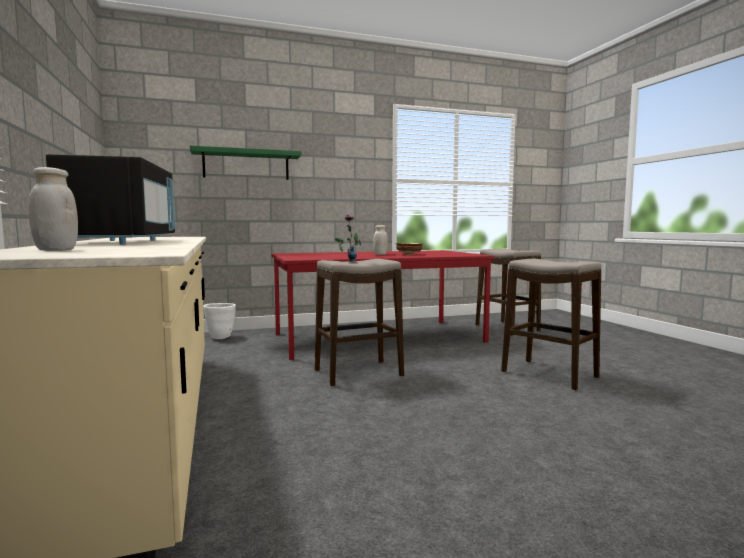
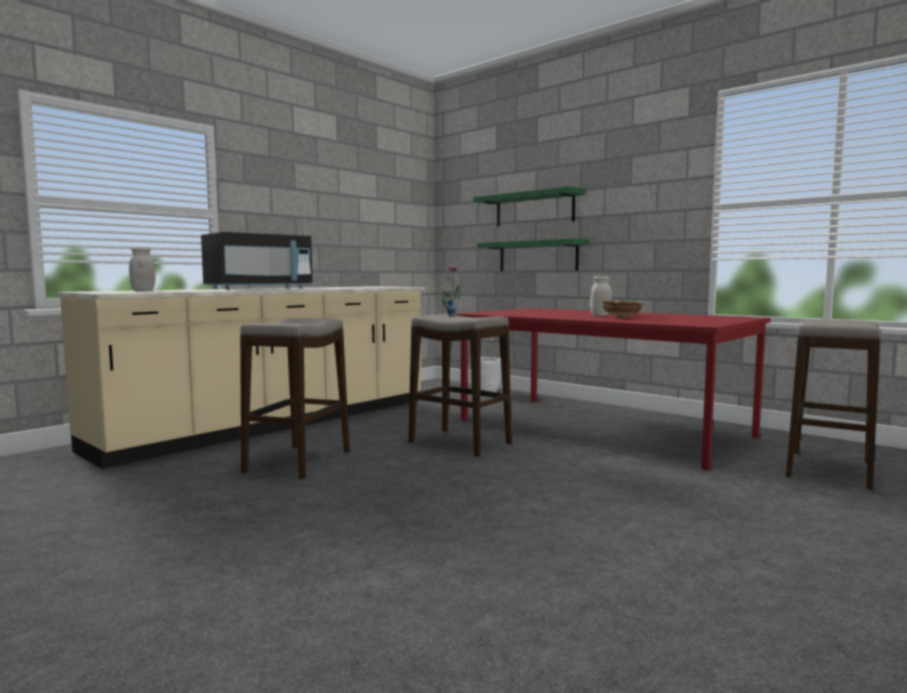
camera: 60 degrees right, 0 degrees up
stool [501,259,601,390] -> stool moved to [240,318,350,480]
none -> green shelf [477,238,589,271]

